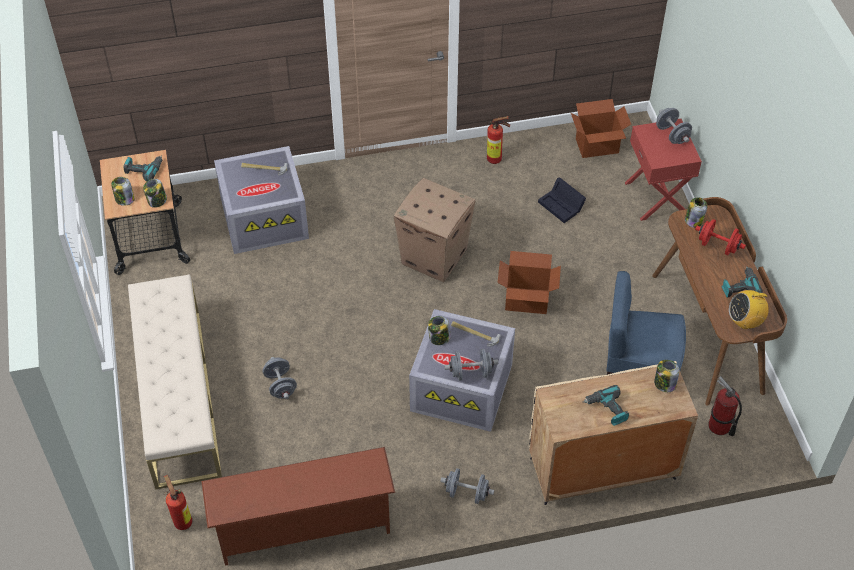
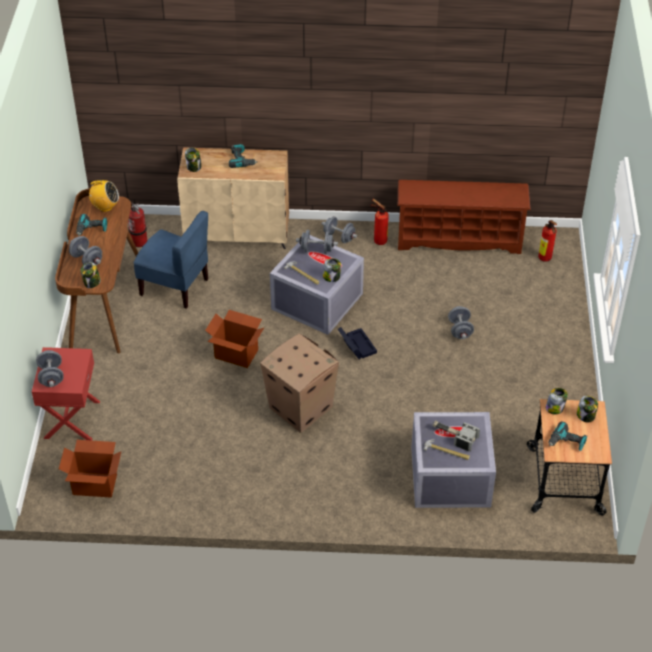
camera: 165 degrees left, 5 degrees down
beige bench [128,274,222,489] -> none
fire extinguisher [487,116,510,164] -> fire extinguisher moved to [371,198,389,245]
black storage box [538,178,586,223] -> black storage box moved to [338,327,377,359]
red dumbbell [695,219,746,255] -> grey dumbbell [69,236,102,266]
none -> hammer [433,421,480,452]

